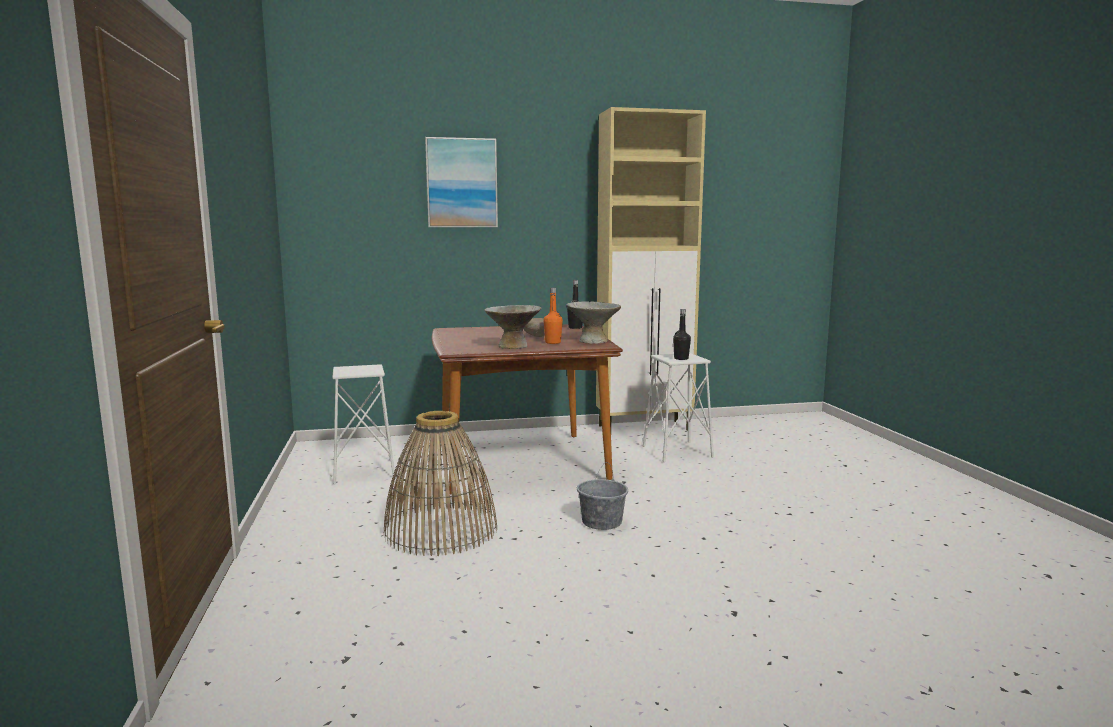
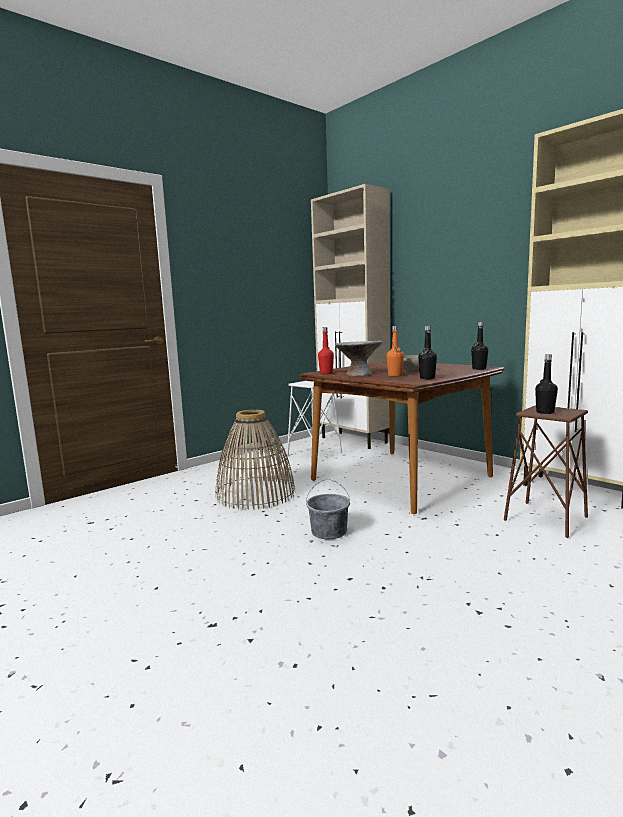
camera: 60 degrees right, 0 degrees up
picture [425,137,498,227] -> none
grey bowl [566,301,621,344] -> black bottle [418,325,437,379]
white stool [643,353,714,462] -> brown stool [504,405,588,538]
none -> beige cabinet [311,184,390,449]
none -> red bottle [318,327,334,374]

